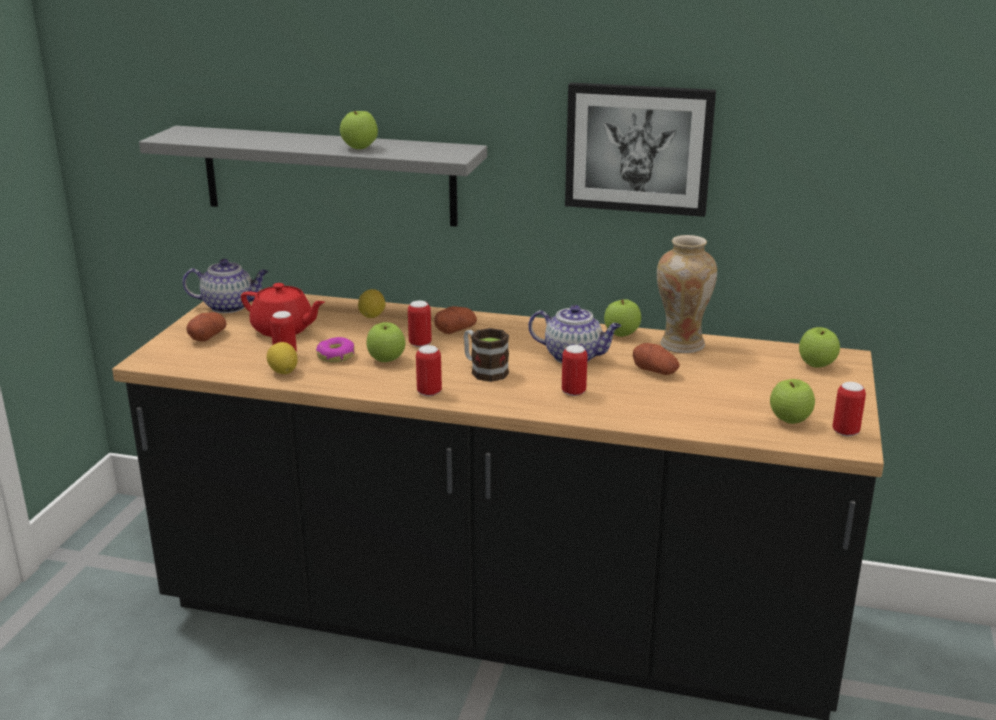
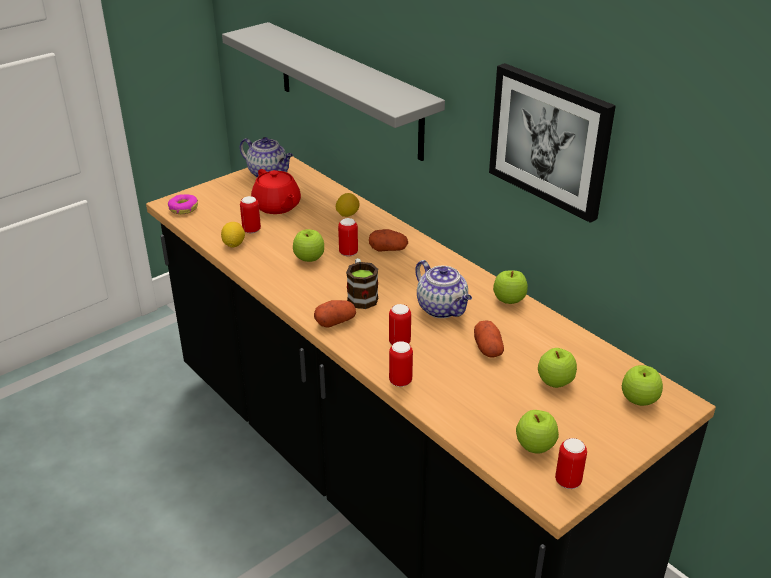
camera: 35 degrees right, 10 degrees up
potato [186,312,227,342] -> potato moved to [314,300,356,328]
donut [316,337,355,363] -> donut moved to [168,194,198,214]
apple [340,111,378,149] -> apple moved to [538,348,577,388]
can [416,345,442,396] -> can moved to [389,341,413,387]
vase [657,235,717,353] -> none

